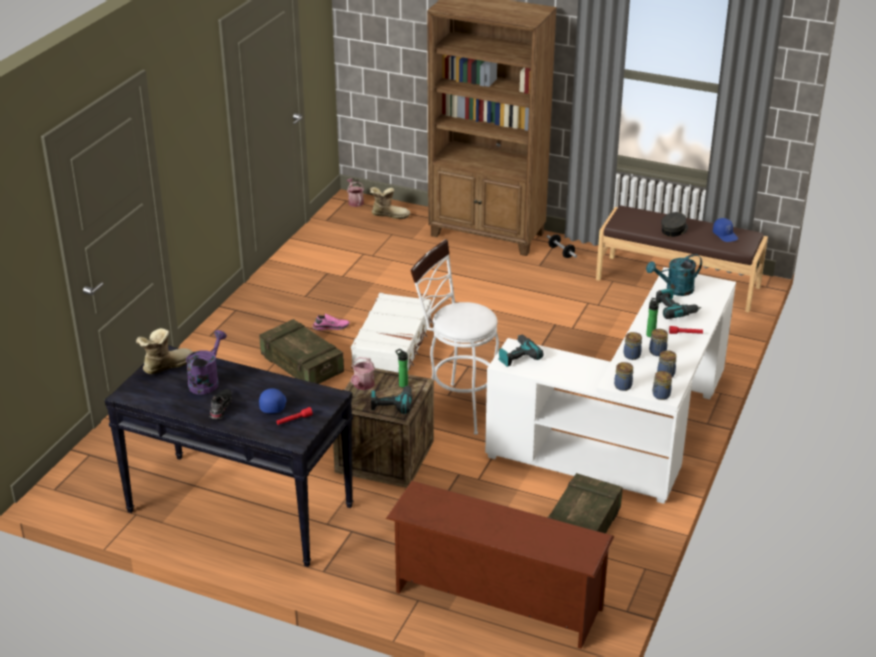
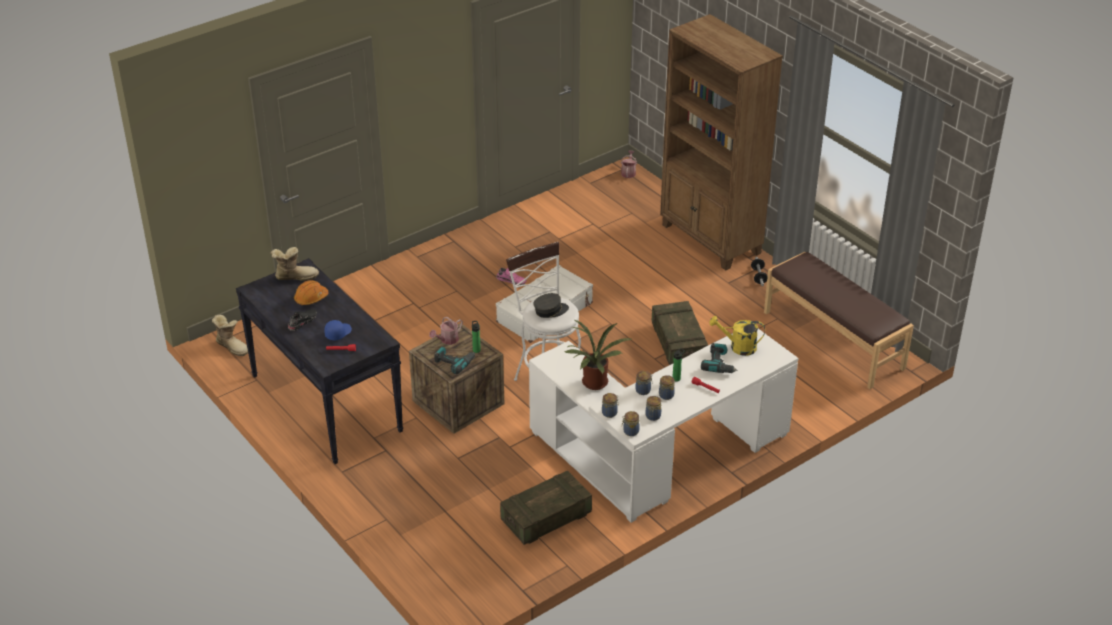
camera: 30 degrees right, 5 degrees up
purple watering can [186,330,227,394] -> orange hard hat [294,280,329,306]
crate [259,319,344,384] -> crate moved to [652,301,708,365]
boot [370,187,410,219] -> boot moved to [212,315,248,356]
brown shoe rack [386,481,614,649] -> none
power drill [498,335,544,367] -> none
turquoise watering can [646,254,702,296] -> yellow watering can [709,316,765,356]
grey cap [661,212,688,237] -> grey cap moved to [533,293,569,318]
blue cap [713,218,738,242] -> none
none -> potted plant [564,320,631,390]

